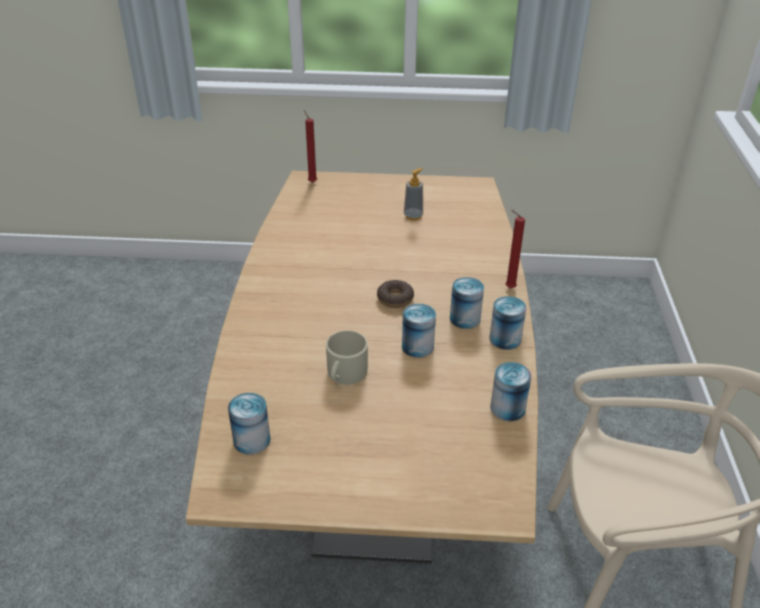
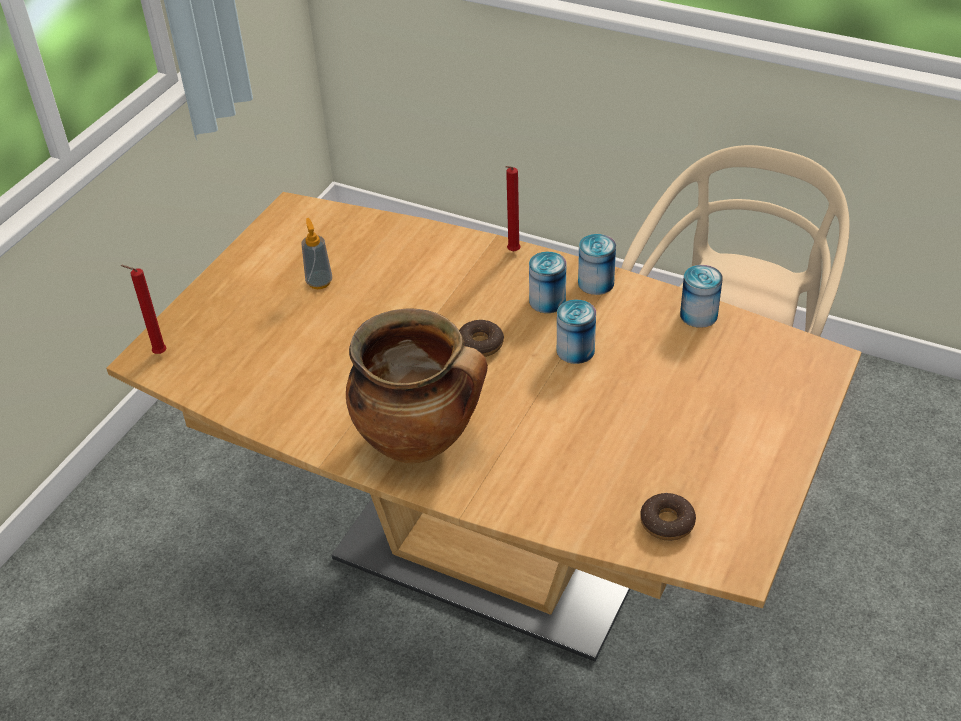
camera: 65 degrees left, 5 degrees up
can [228,393,270,455] -> donut [640,493,696,541]
beige mug [326,330,368,385] -> none
none -> cooking pot [346,308,488,464]

